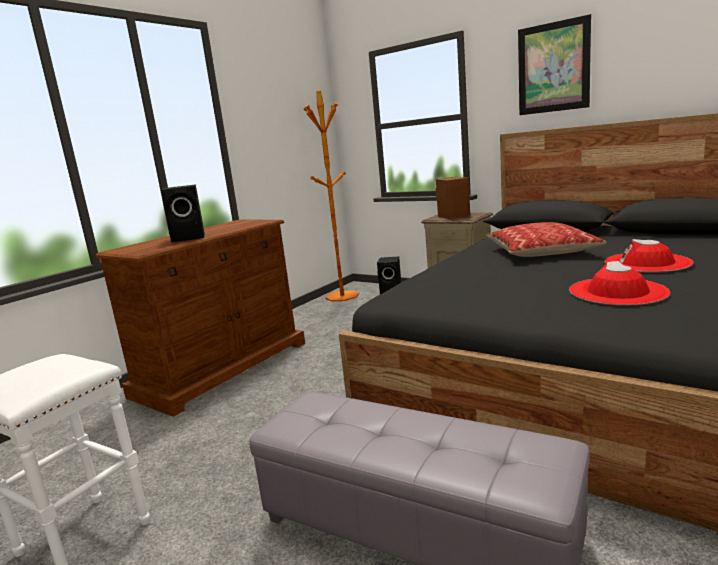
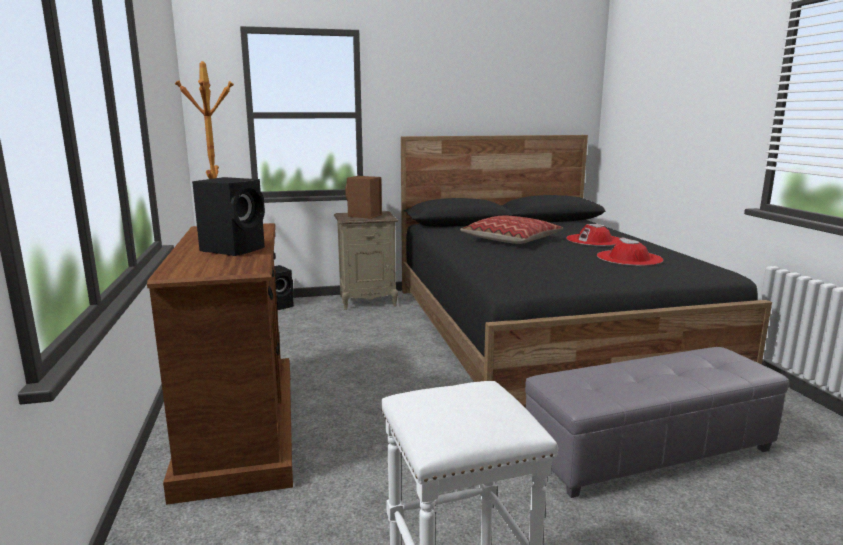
camera: 50 degrees left, 0 degrees up
picture [518,14,591,115] -> none

